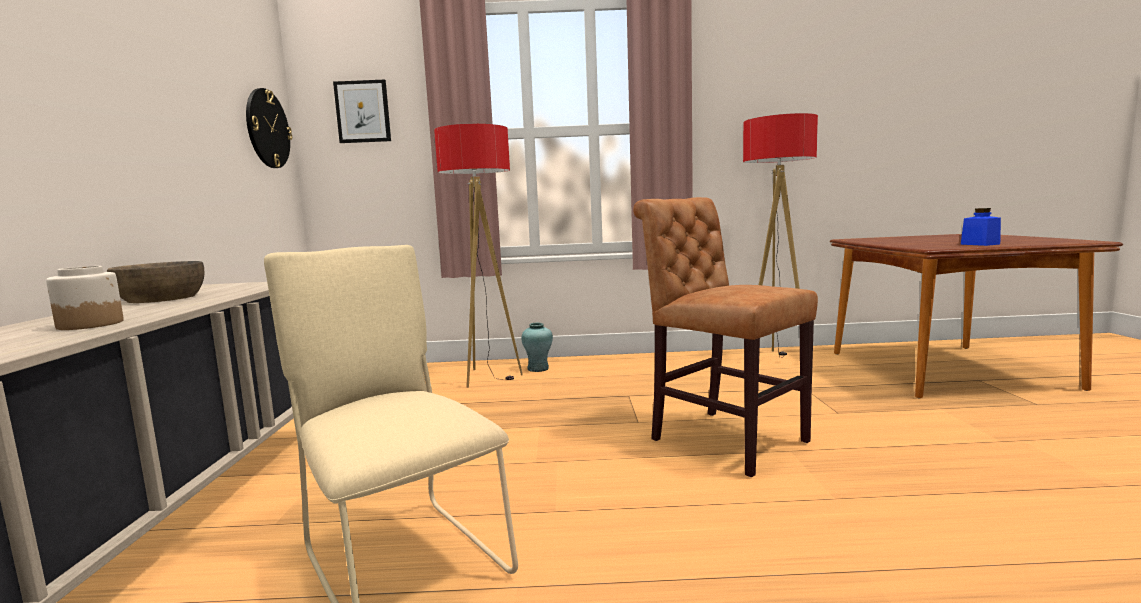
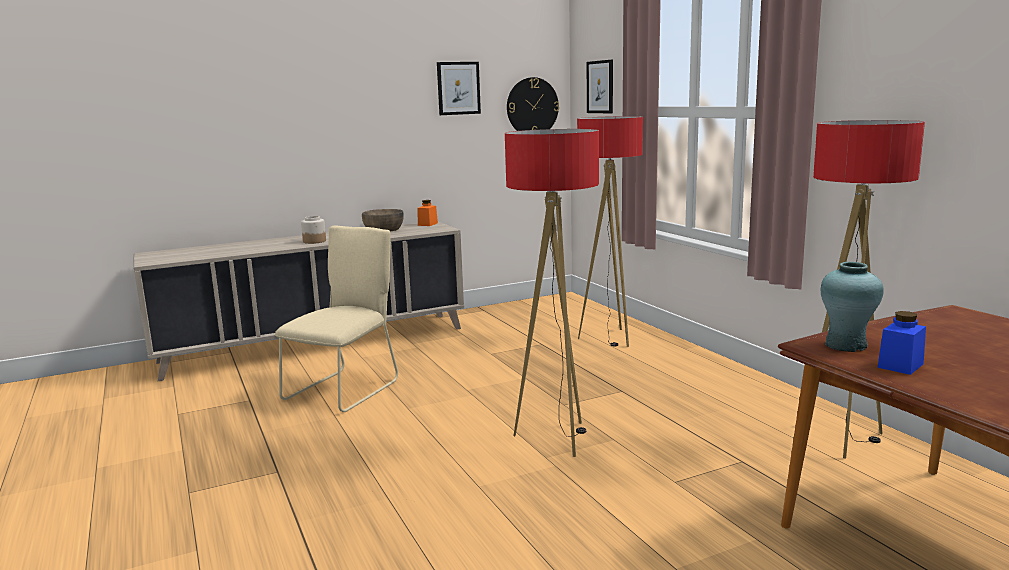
camera: 65 degrees right, 5 degrees up
turquoise vase [521,323,553,372] -> turquoise vase moved to [821,262,884,352]
brown chair [633,197,818,477] -> floor lamp [505,129,599,457]
none -> orange jar [417,200,438,226]
none -> picture [437,62,481,115]

